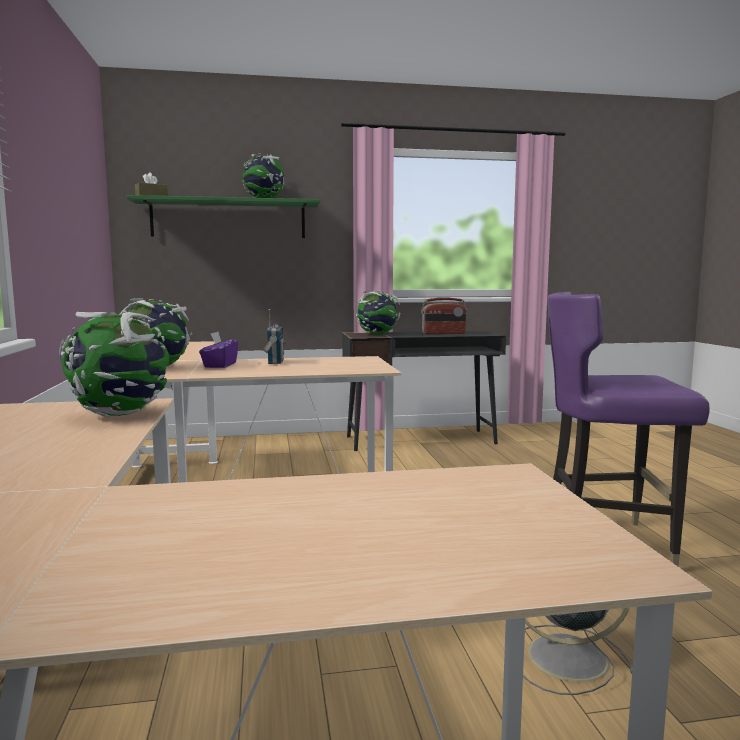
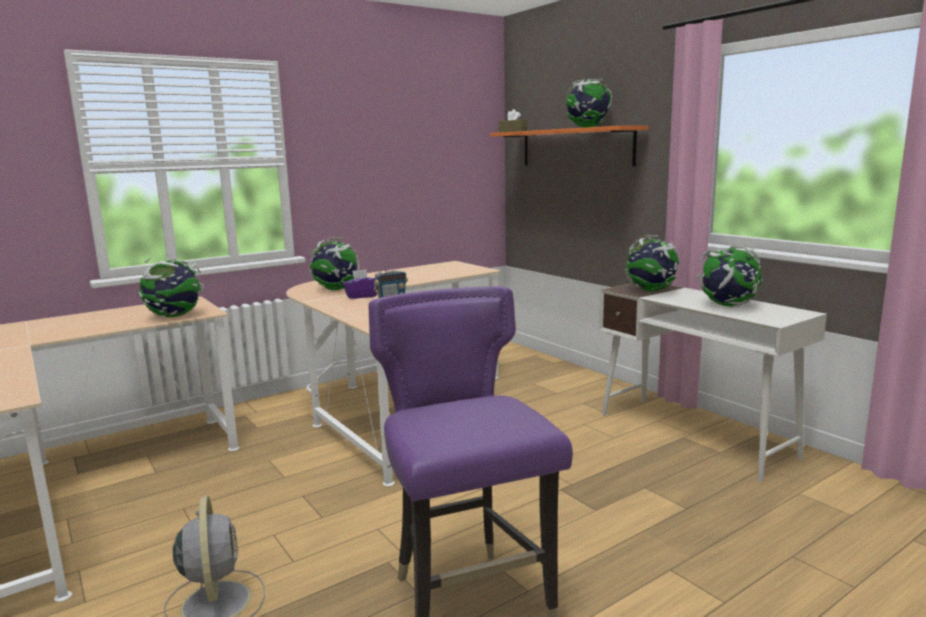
camera: 65 degrees right, 5 degrees up
green shelf [127,195,320,238] -> orange shelf [490,126,649,166]
black desk [342,331,506,451] -> white desk [599,283,827,482]
radio [421,298,467,334] -> globe [697,246,763,307]

